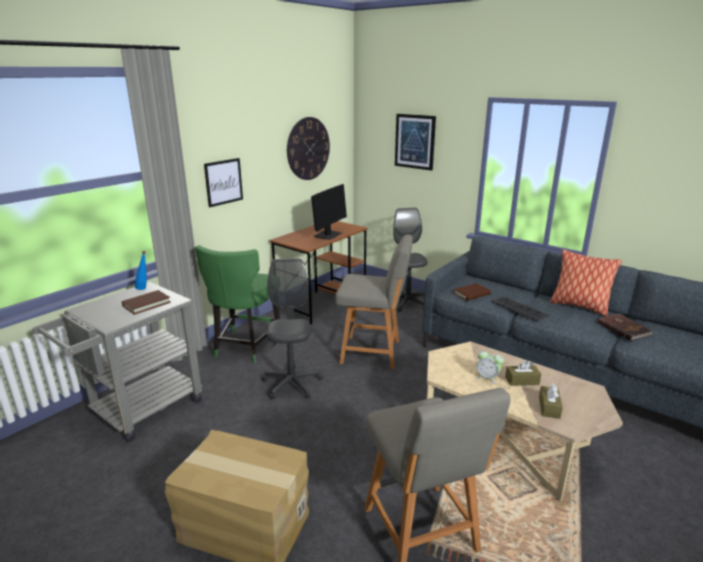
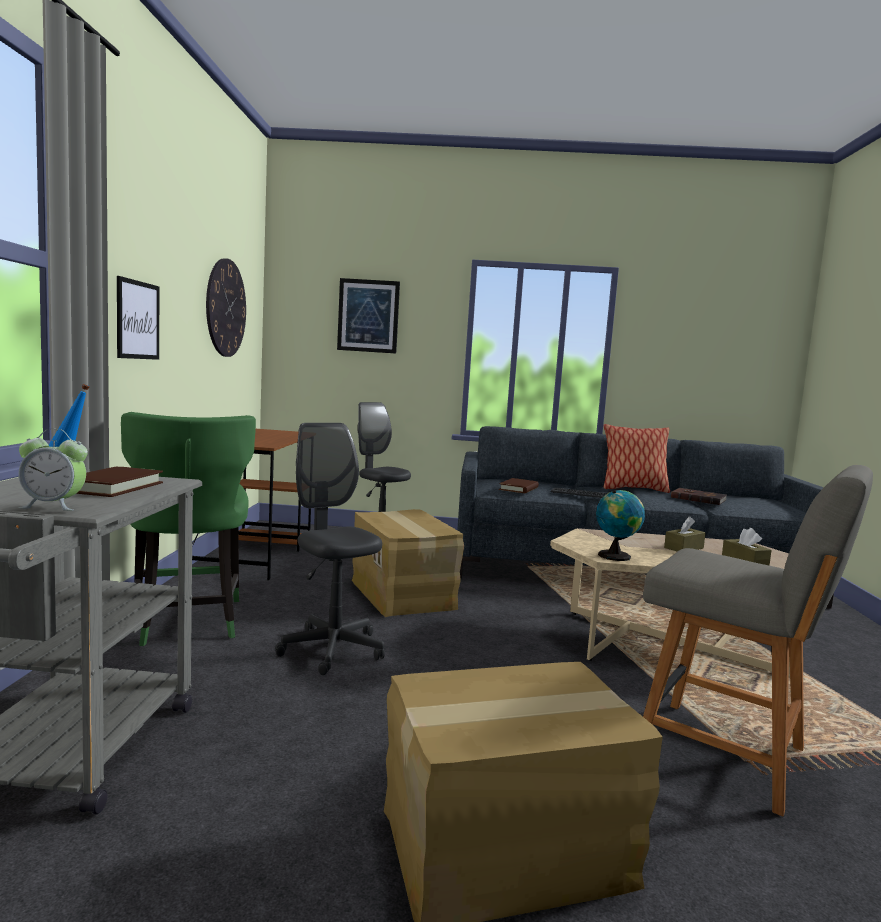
camera: 35 degrees left, 15 degrees down
monitor [311,184,347,240] -> none
grey chair [335,234,413,369] -> cardboard box [352,509,464,617]
alarm clock [475,349,504,384] -> alarm clock moved to [18,429,88,511]
none -> globe [596,490,645,561]

